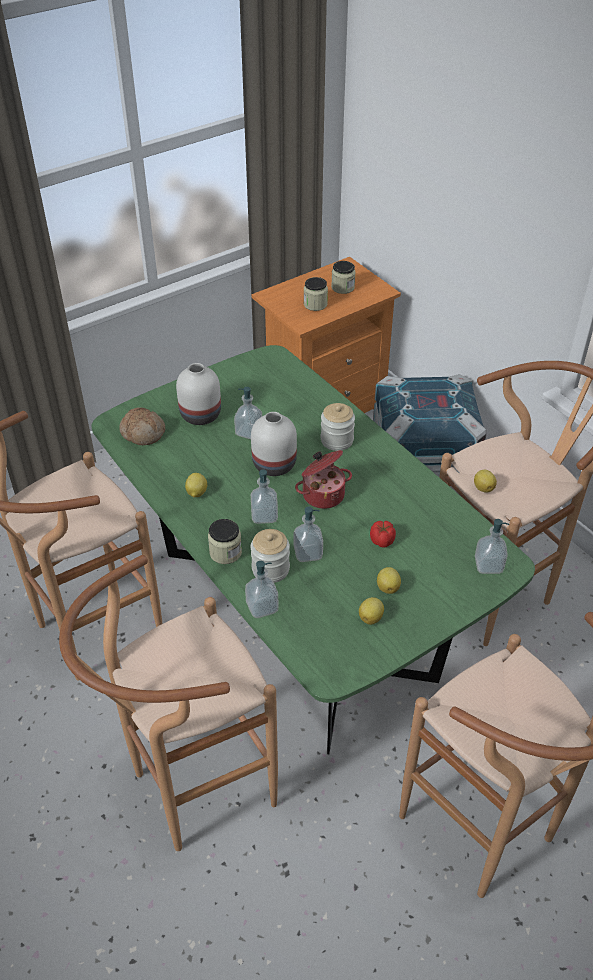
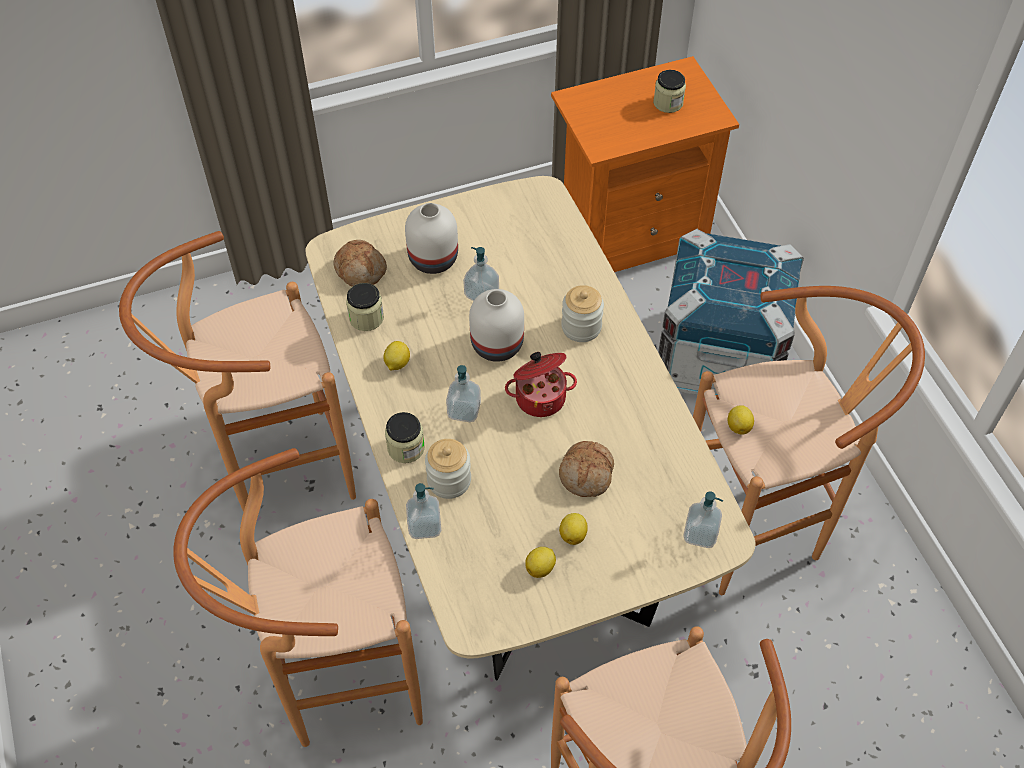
camera: 15 degrees right, 10 degrees up
green dining table [91,345,535,754] -> beige dining table [305,176,756,680]
soap dispenser [294,507,323,562] -> none
jar [304,277,328,311] -> jar moved to [346,283,384,331]
tomato [370,521,396,547] -> bread [559,441,614,497]

